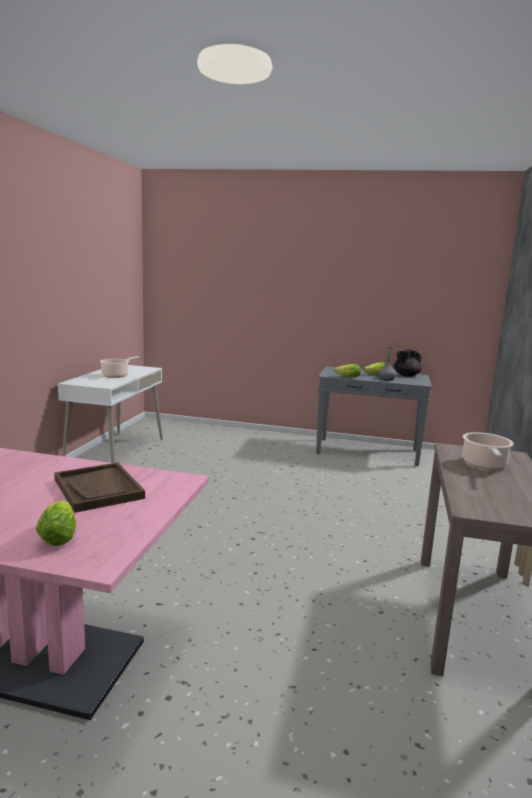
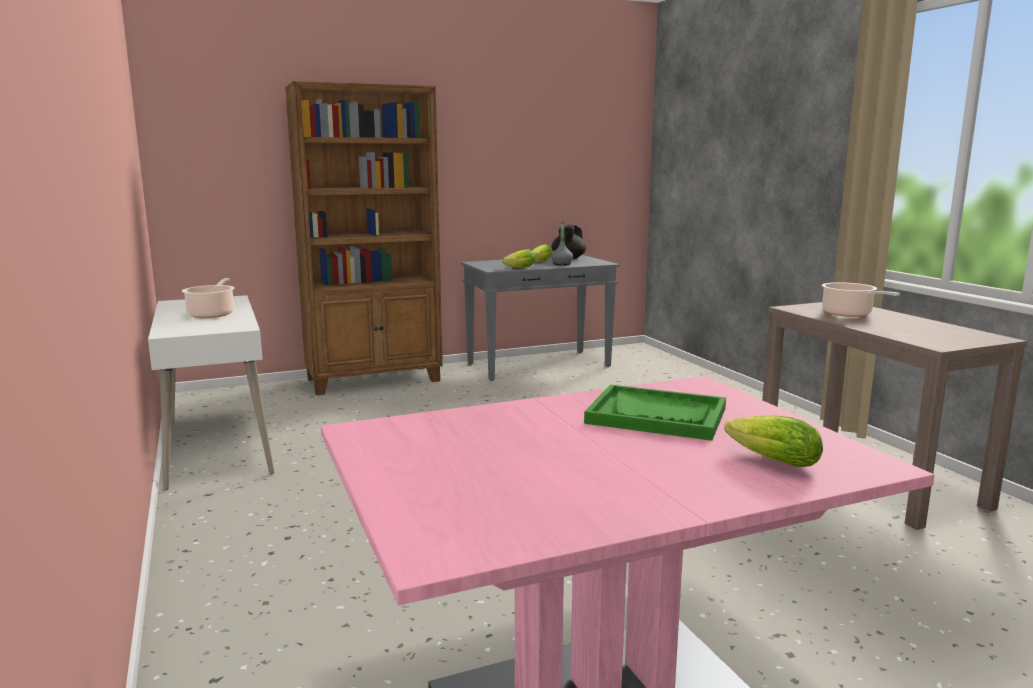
camera: 35 degrees left, 0 degrees up
brown tray [54,462,145,513] -> green tray [584,385,726,441]
none -> brown bookcase [285,81,443,395]

